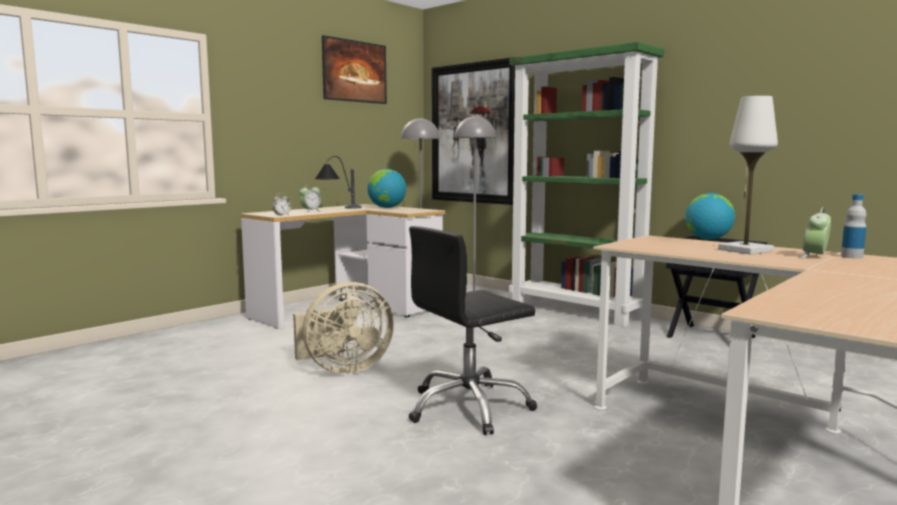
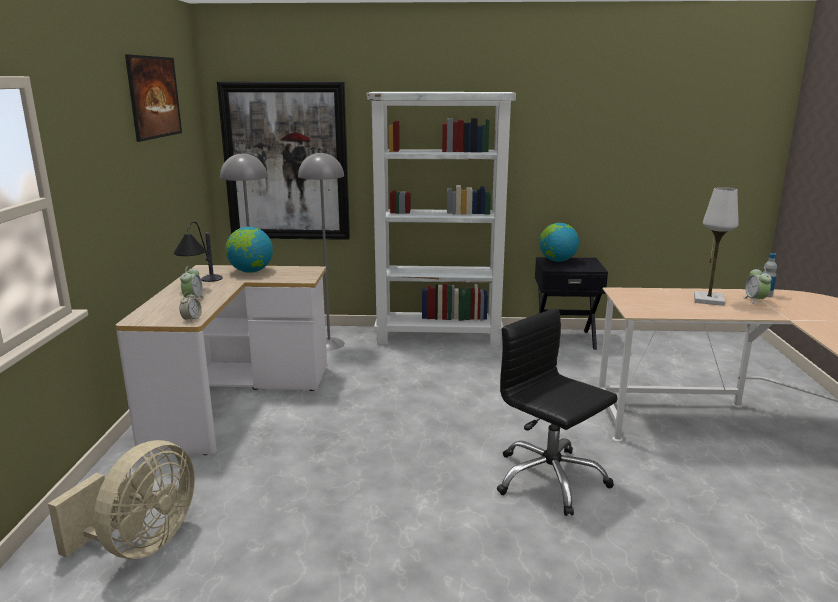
camera: 40 degrees left, 10 degrees up
beige fan [293,282,394,374] -> beige fan moved to [48,440,195,559]
black office chair [409,226,537,435] -> black office chair turned 120 degrees clockwise [497,308,618,516]
green bookcase [509,42,664,327] -> white bookcase [367,92,516,346]

